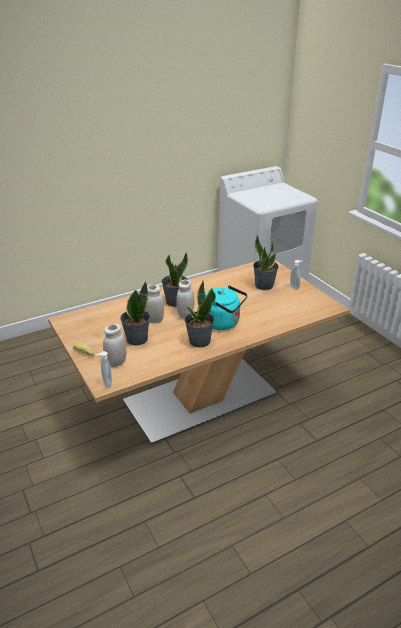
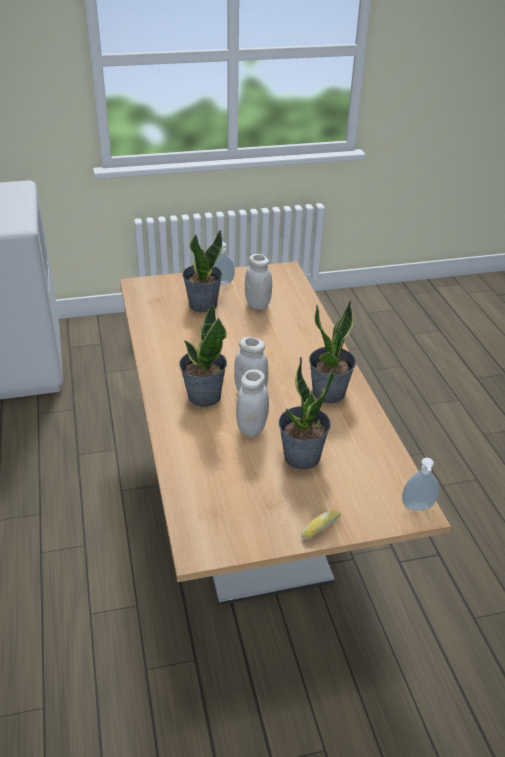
camera: 75 degrees left, 5 degrees up
white jar [103,324,127,367] -> white jar moved to [245,254,272,310]
turquoise kettle [206,285,248,330] -> none

